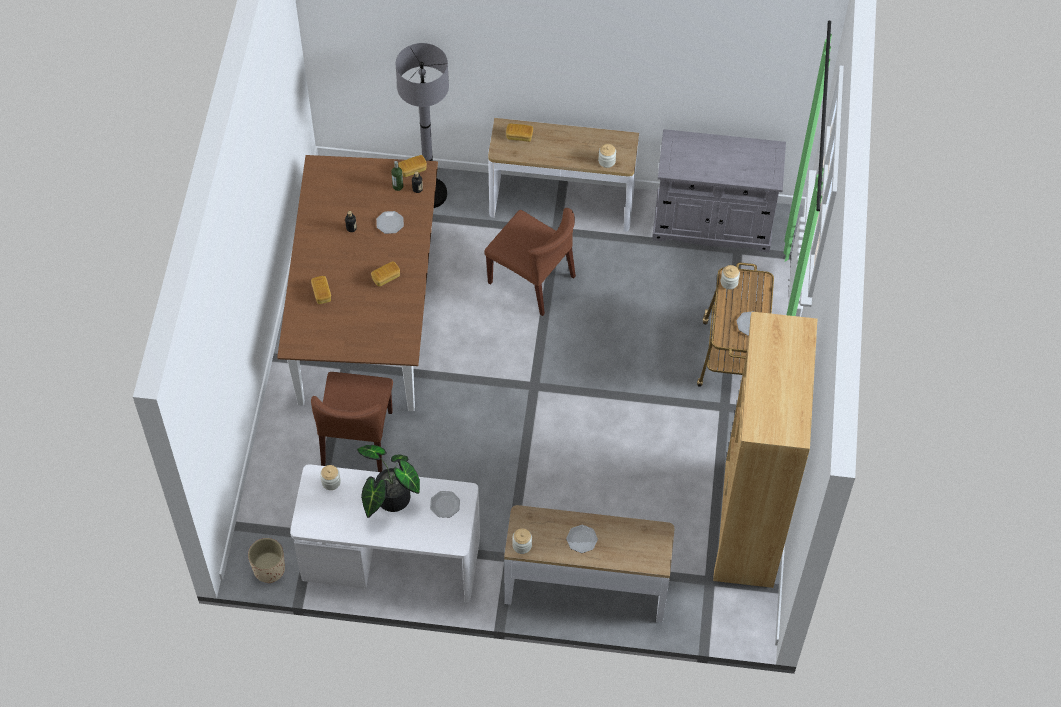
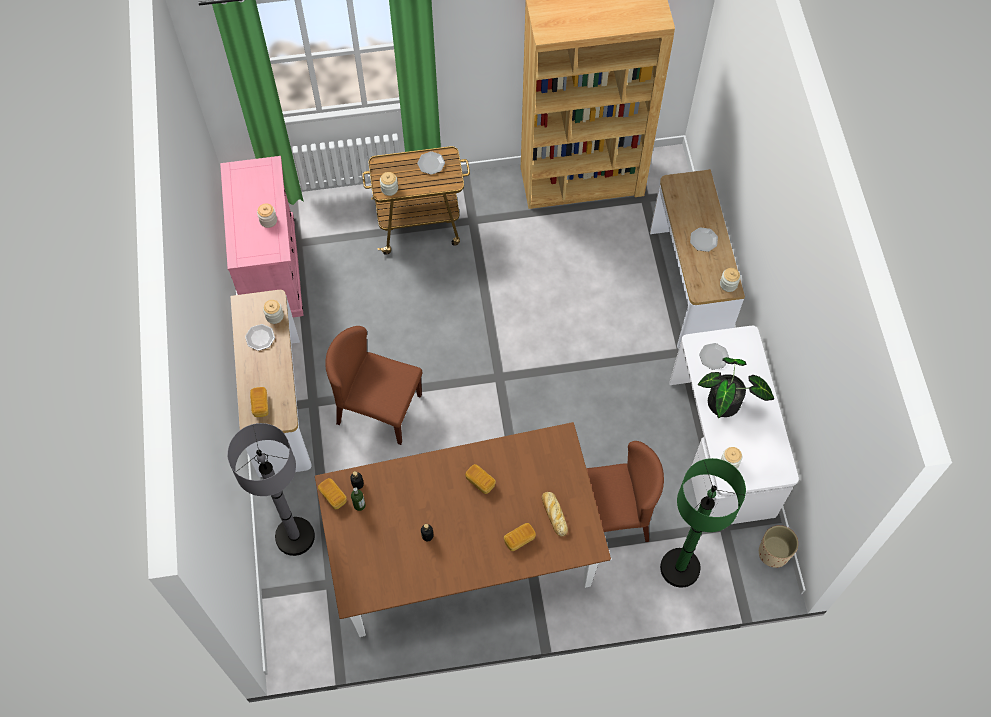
camera: 105 degrees left, 5 degrees up
plate [376,211,404,234] -> plate moved to [245,324,275,351]
brown chair [484,208,576,316] -> brown chair turned 90 degrees counterclockwise [325,326,422,445]
grey cabinet [652,129,786,252] -> pink cabinet [220,156,304,317]
none -> jar [257,203,277,228]
none -> bread [542,492,568,537]
none -> green floor lamp [660,458,746,588]

